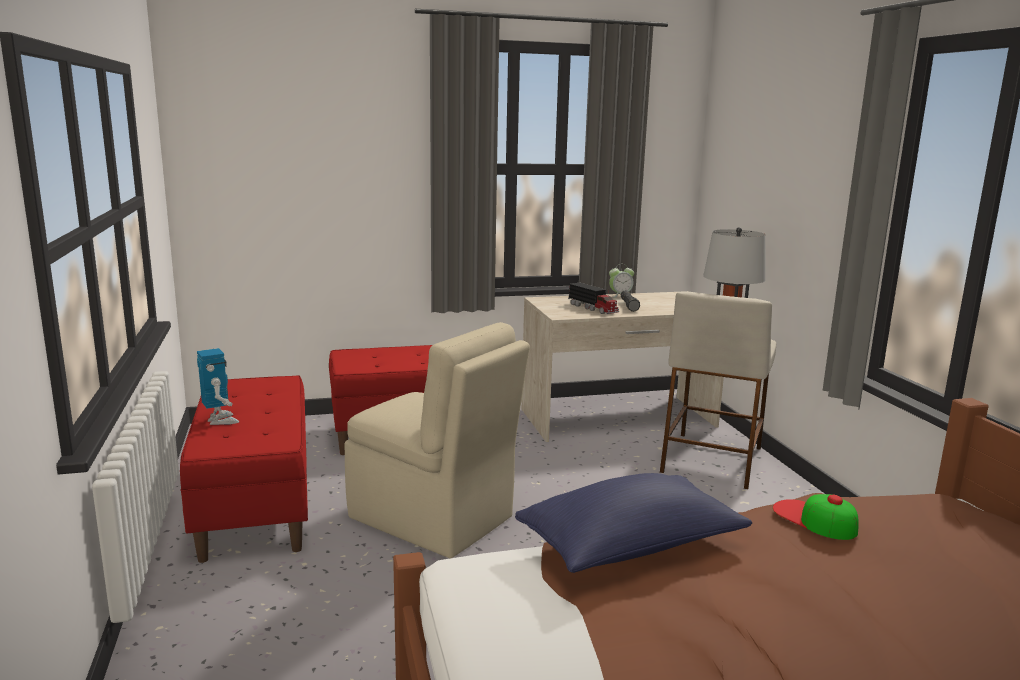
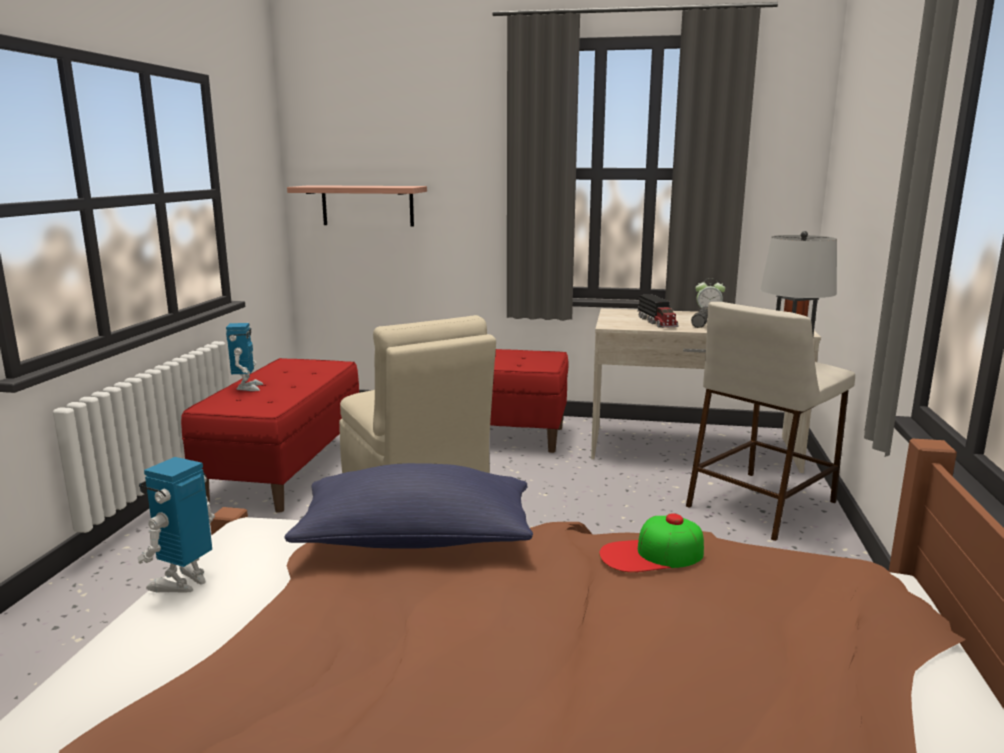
camera: 25 degrees right, 0 degrees up
cap [773,494,859,540] -> cap turned 90 degrees counterclockwise [599,514,704,572]
none -> toy robot [137,457,215,593]
none -> shelf [287,185,427,226]

